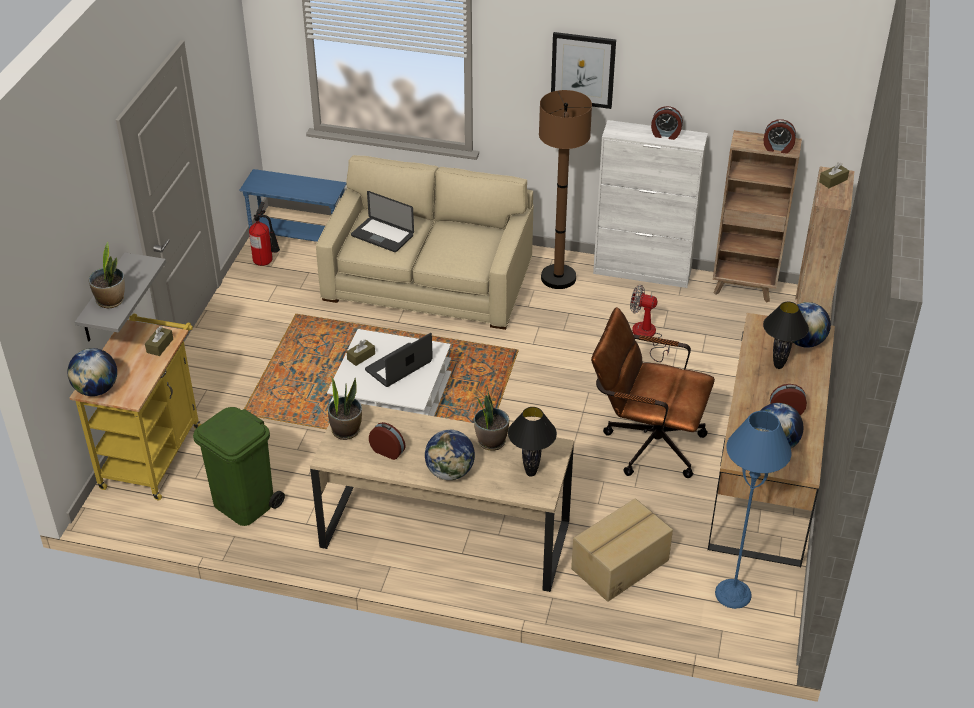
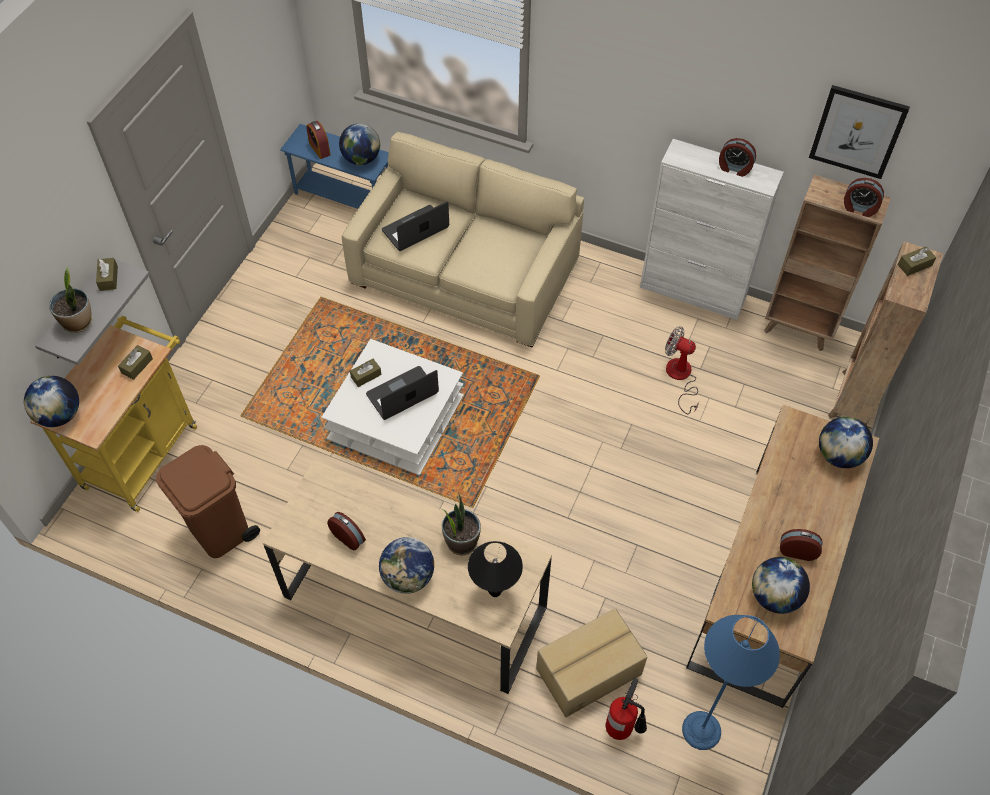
camera: 10 degrees right, 15 degrees up
green trash can [193,407,285,526] -> brown trash can [156,445,260,558]
fire extinguisher [249,202,280,266] -> fire extinguisher moved to [606,678,647,740]
potted plant [328,377,362,440] -> none
laptop [351,191,414,252] -> laptop turned 105 degrees clockwise [382,201,449,251]
brown floor lamp [539,90,592,289] -> none
picture [551,32,616,109] -> picture moved to [809,85,910,179]
brown office chair [591,307,715,478] -> none
black table lamp [763,302,809,369] -> none
none -> brown tissue box [96,258,118,291]
none -> alarm clock [306,121,331,159]
none -> globe [339,123,380,165]

